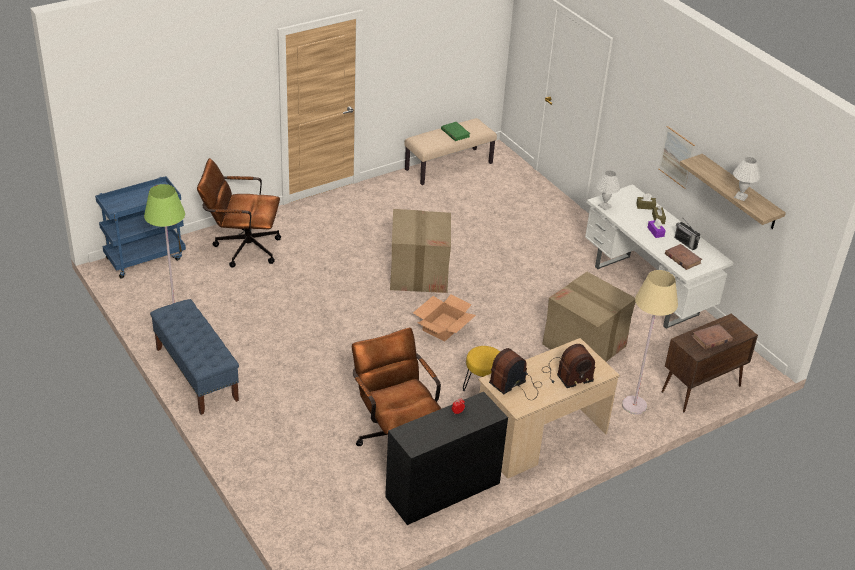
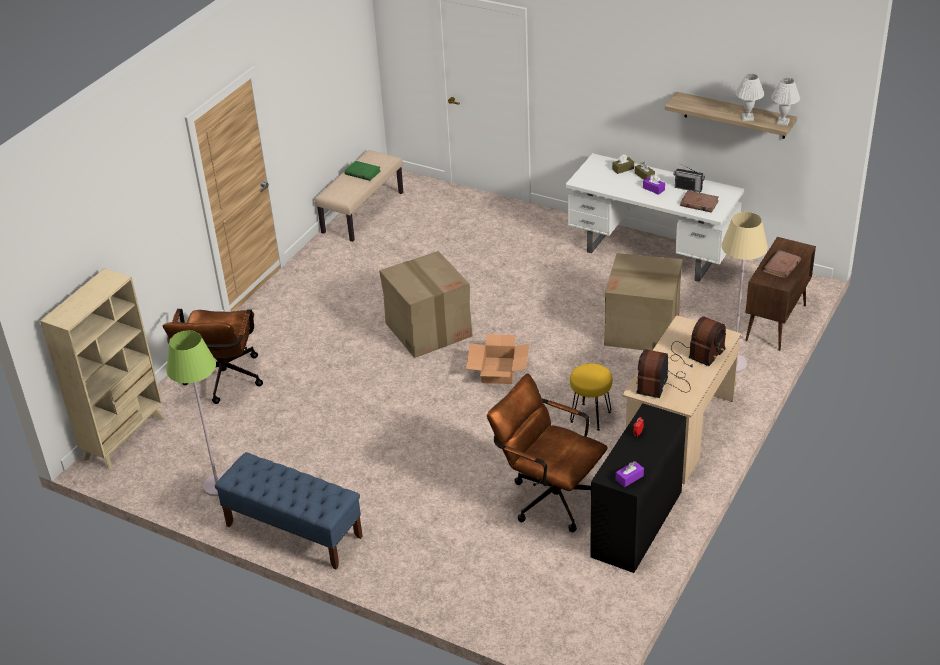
camera: 25 degrees left, 0 degrees up
blue cart [95,176,186,279] -> beige bookcase [40,268,164,470]
brown office chair [197,158,281,268] -> brown office chair turned 60 degrees counterclockwise [163,309,263,404]
white table lamp [596,171,620,210] -> white table lamp moved to [771,78,800,126]
picture [658,126,695,189] -> none
none -> purple tissue box [616,461,644,487]

